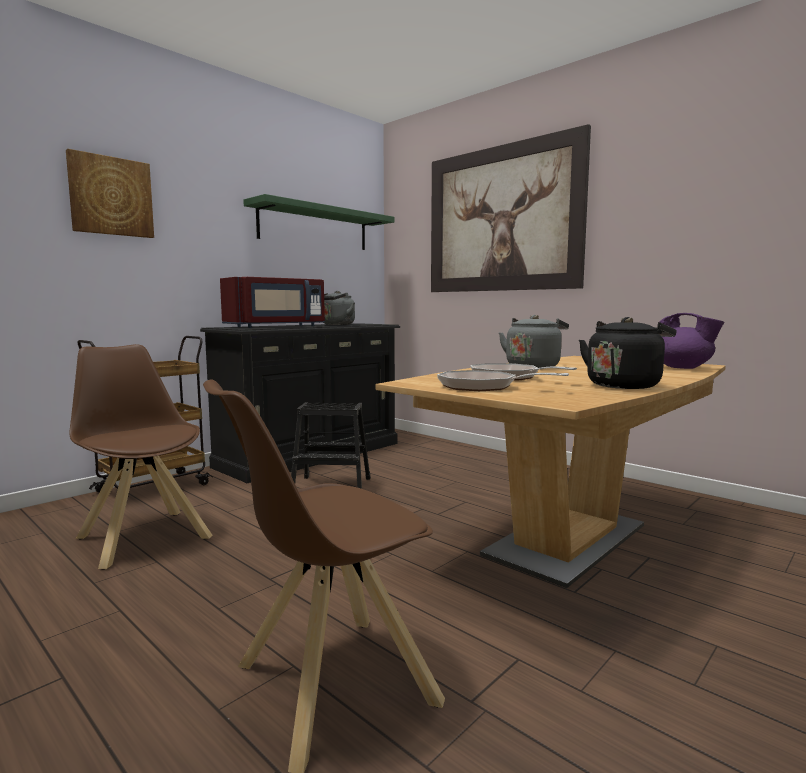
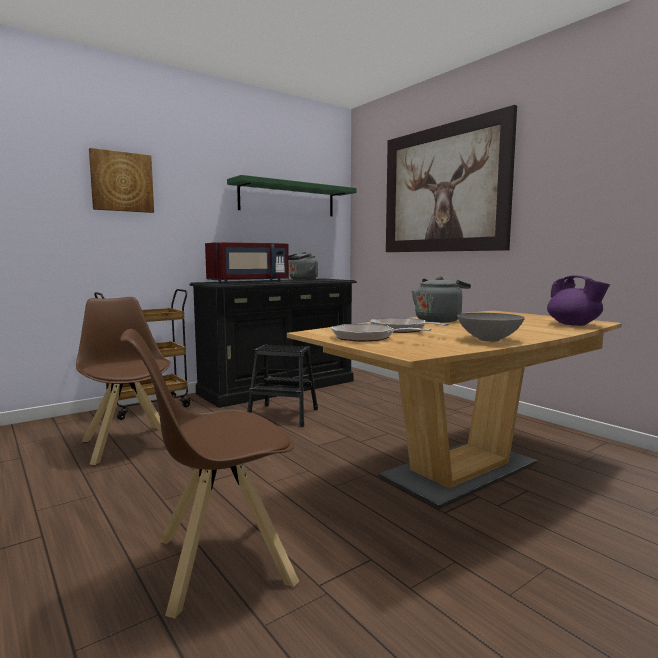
camera: 10 degrees right, 0 degrees up
black kettle [579,317,676,389] -> grey bowl [457,313,525,342]

